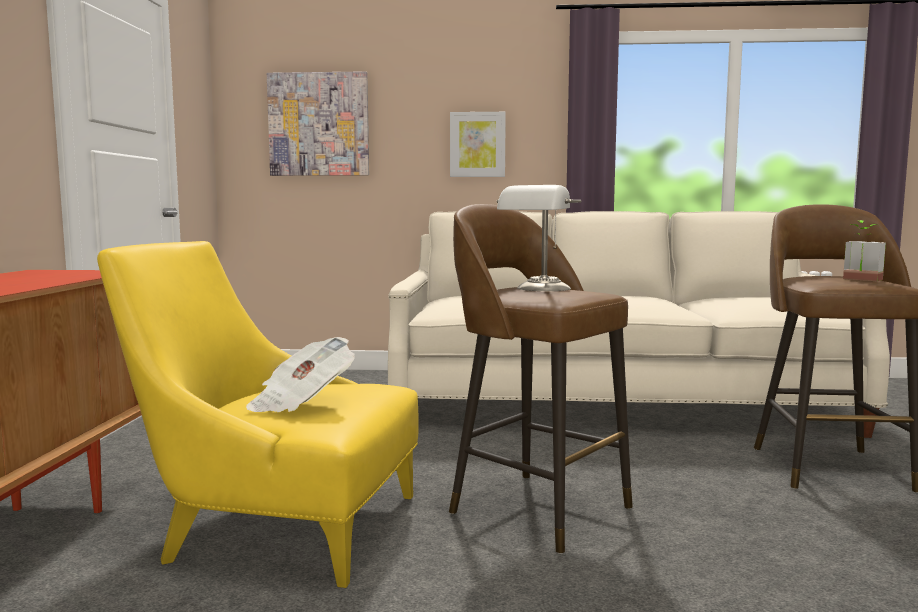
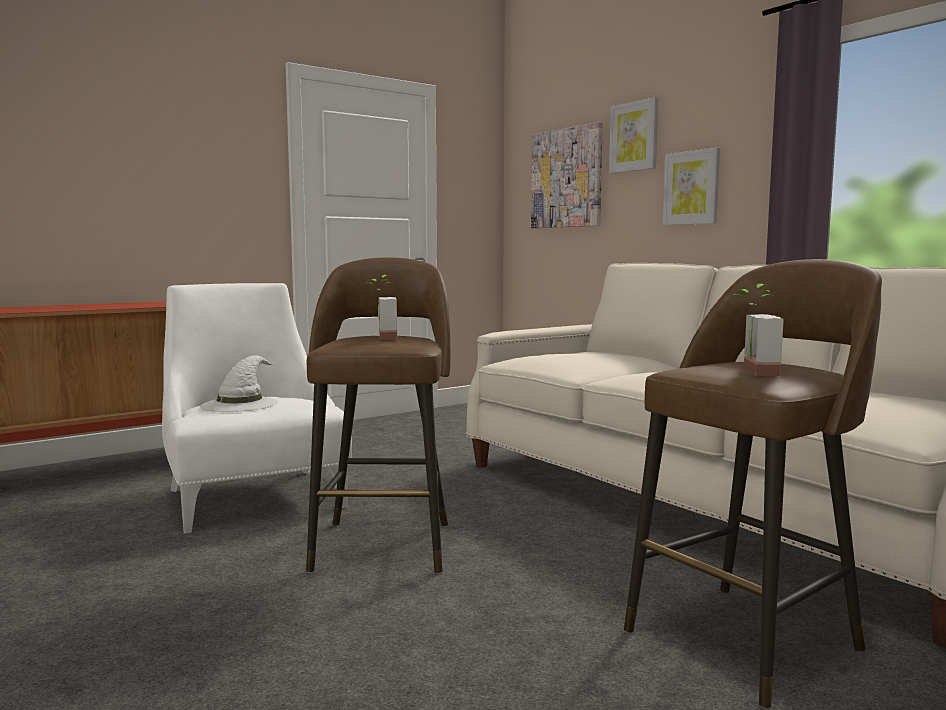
camera: 50 degrees right, 0 degrees up
yellow armchair [97,241,419,588] -> white armchair [162,283,352,534]
newspaper [246,337,355,412] -> white hat [200,355,278,412]
white table lamp [497,185,582,291] -> potted plant [366,275,397,340]
none -> picture [609,97,658,174]

